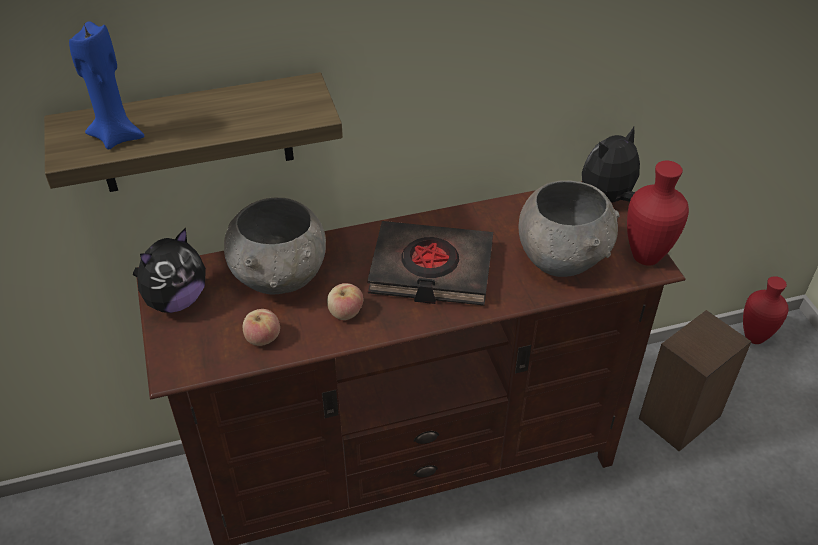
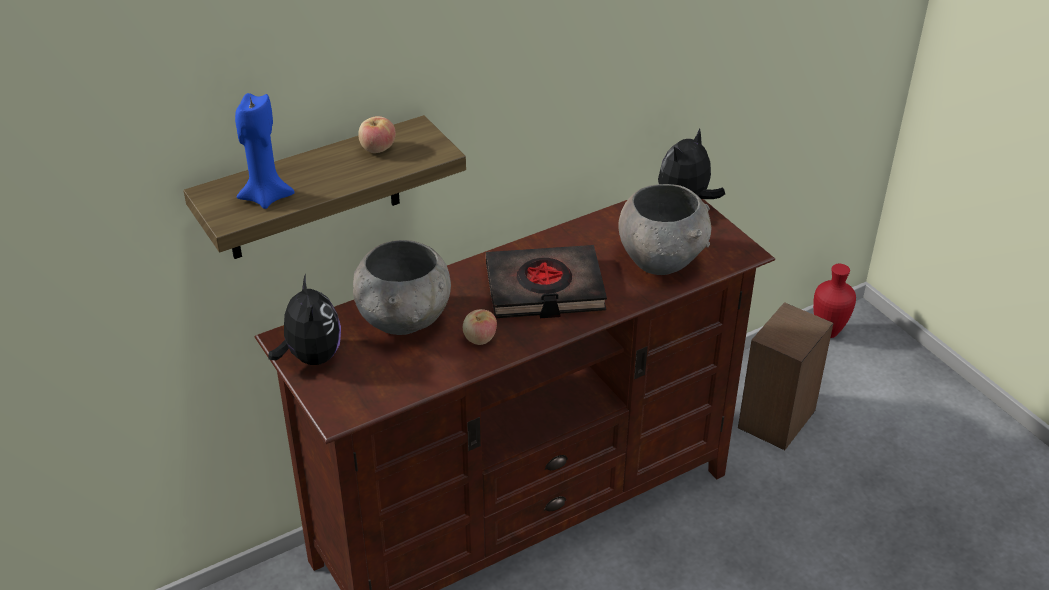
camera: 15 degrees left, 5 degrees down
plush toy [133,228,206,313] -> plush toy turned 45 degrees counterclockwise [268,274,341,365]
apple [243,309,280,346] -> apple moved to [358,116,396,153]
red vase [627,161,689,266] -> none

